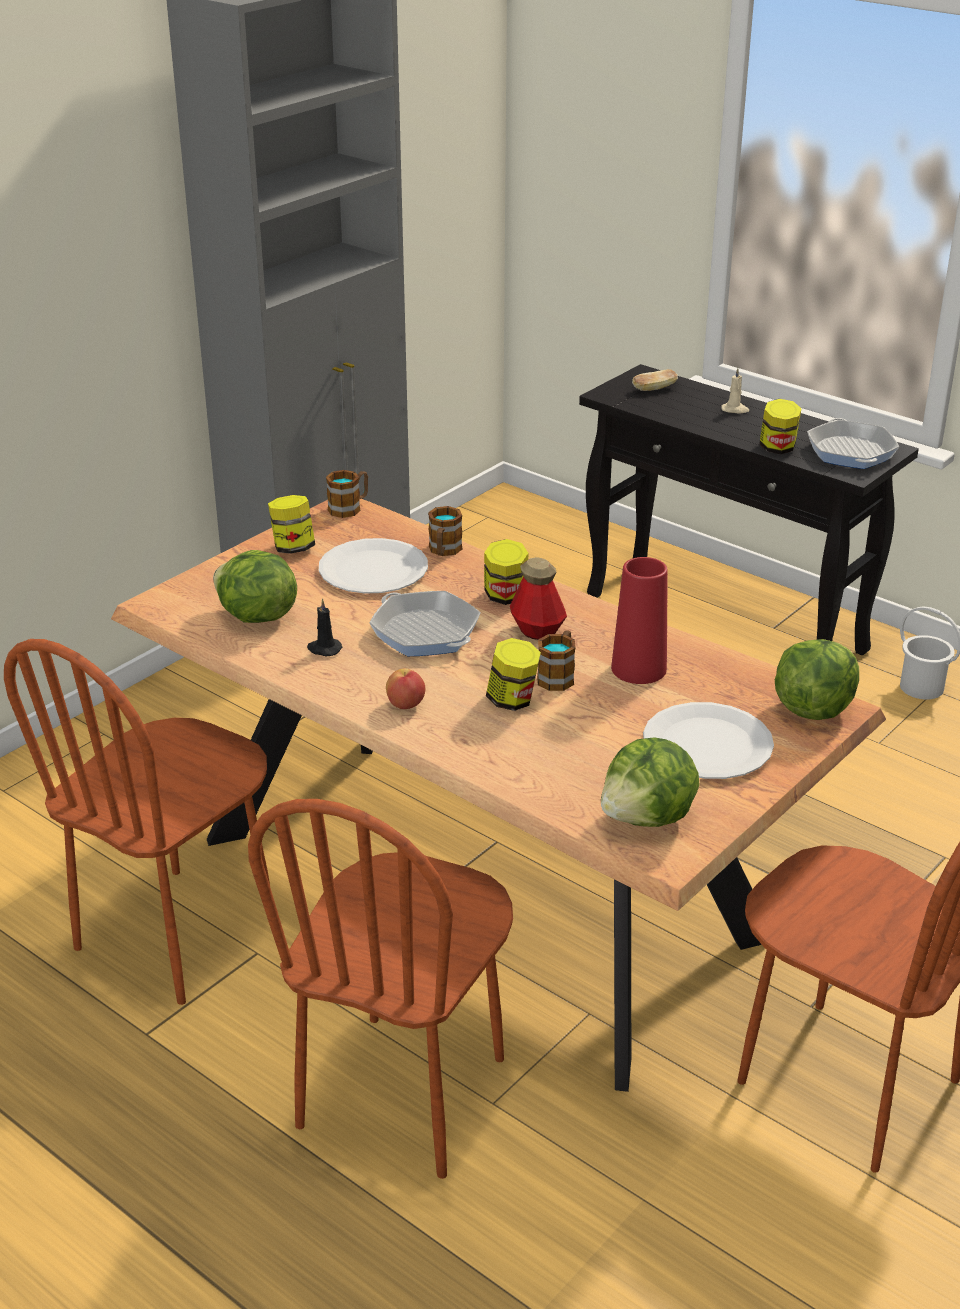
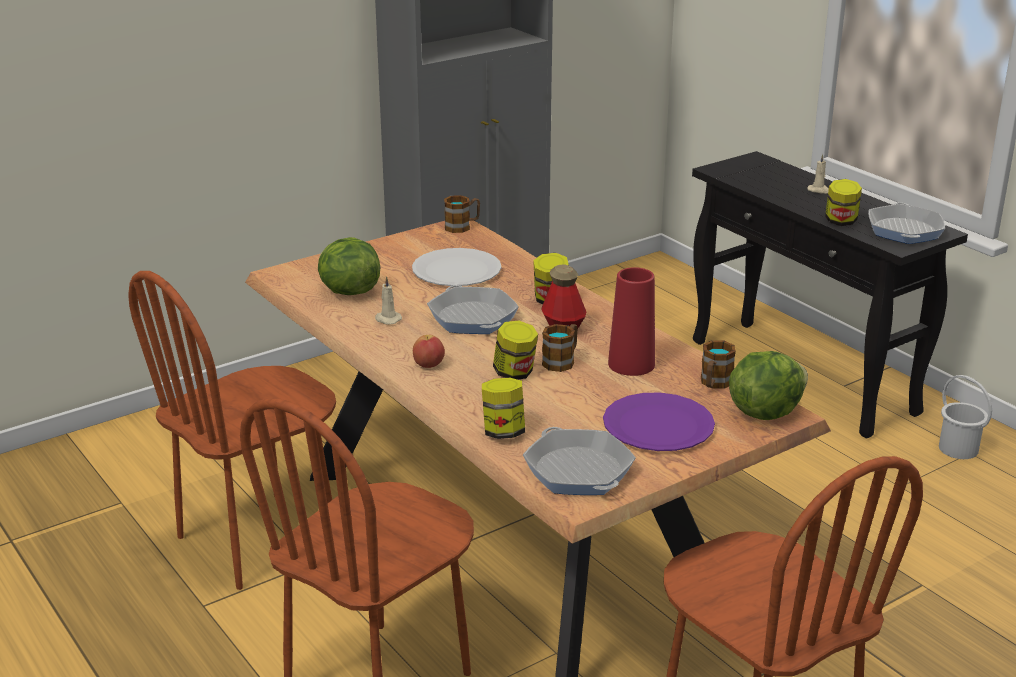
camera: 15 degrees right, 5 degrees down
jar [268,495,315,554] -> jar moved to [482,378,525,439]
black candle [307,598,342,656] -> beige candle [375,276,402,324]
mug [428,506,463,556] -> mug moved to [701,340,736,389]
lettuce [601,737,700,827] -> frying pan [523,427,636,495]
bread [632,369,678,391] -> none
white plate [643,702,774,779] -> purple plate [603,393,715,451]

